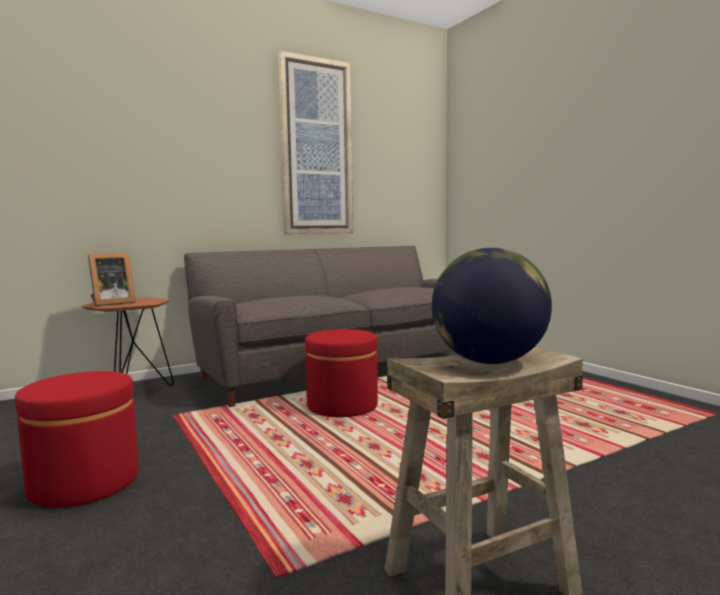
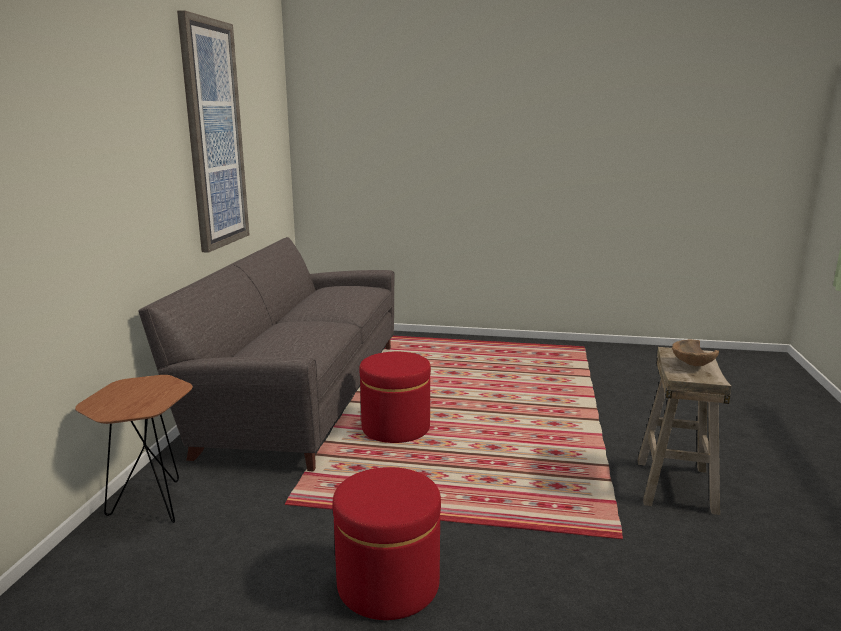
camera: 50 degrees left, 10 degrees up
picture frame [88,253,136,306] -> none
globe [432,248,552,364] -> brown bowl [672,339,719,366]

